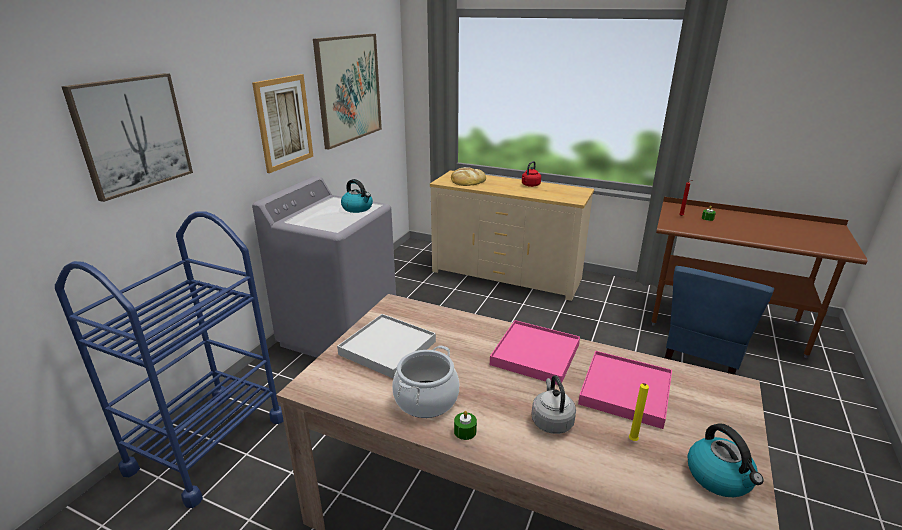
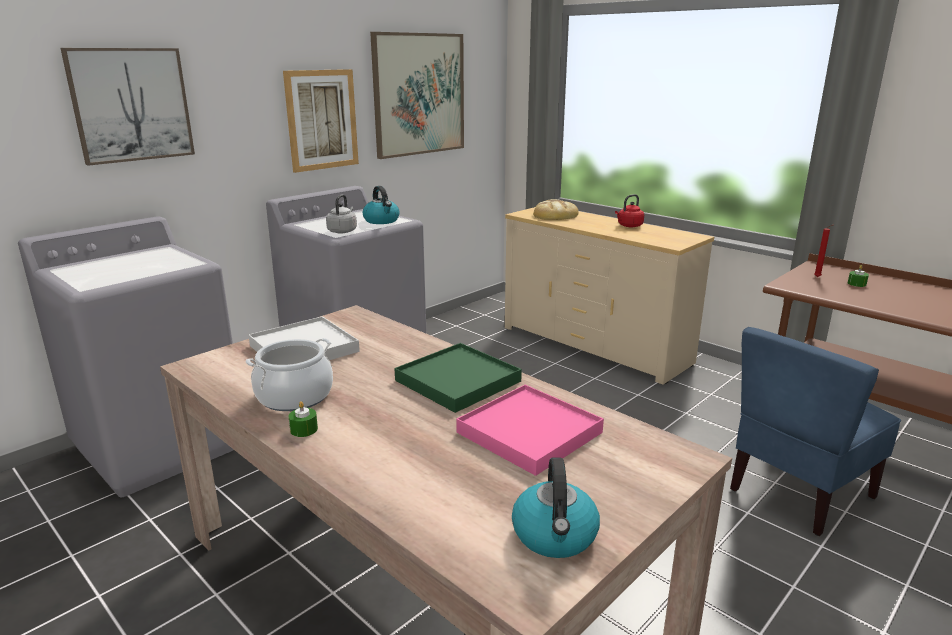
camera: 20 degrees right, 5 degrees down
blue cart [55,211,284,508] -> grey washing machine [18,216,234,497]
pink tray [490,320,580,385] -> green tray [395,343,522,413]
grey kettle [531,375,576,434] -> grey kettle moved to [326,194,357,233]
yellow candle [629,383,649,441] -> none

